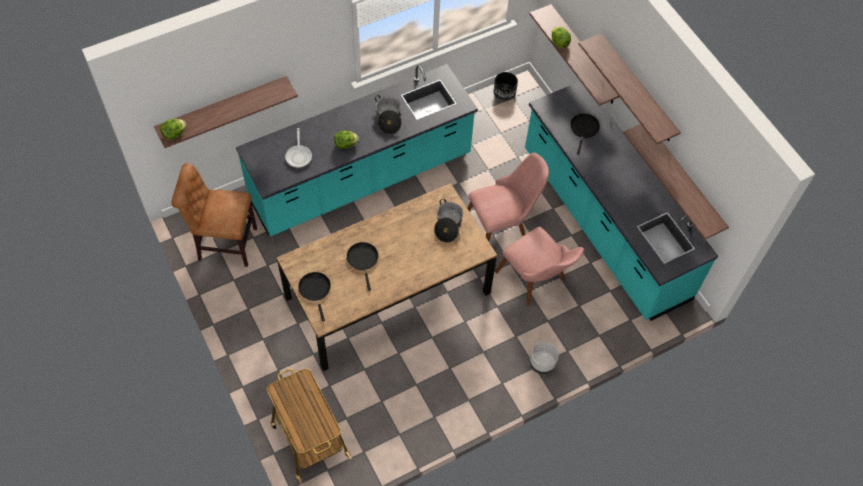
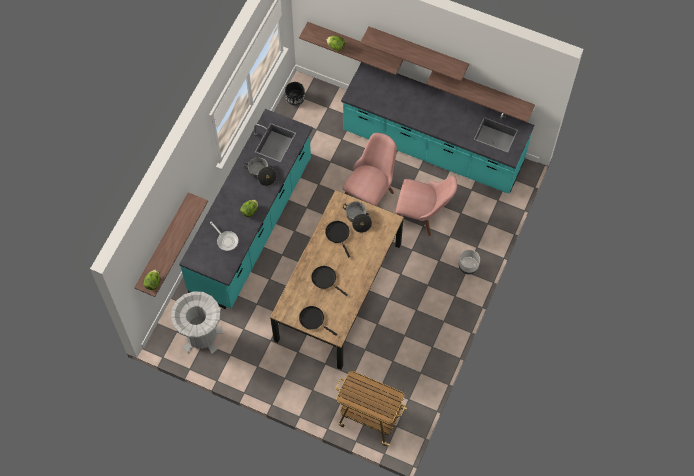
camera: 35 degrees left, 5 degrees up
brown chair [171,163,257,267] -> grey trash can [171,291,223,354]
black frying pan [570,113,600,155] -> black frying pan moved to [325,221,350,258]

